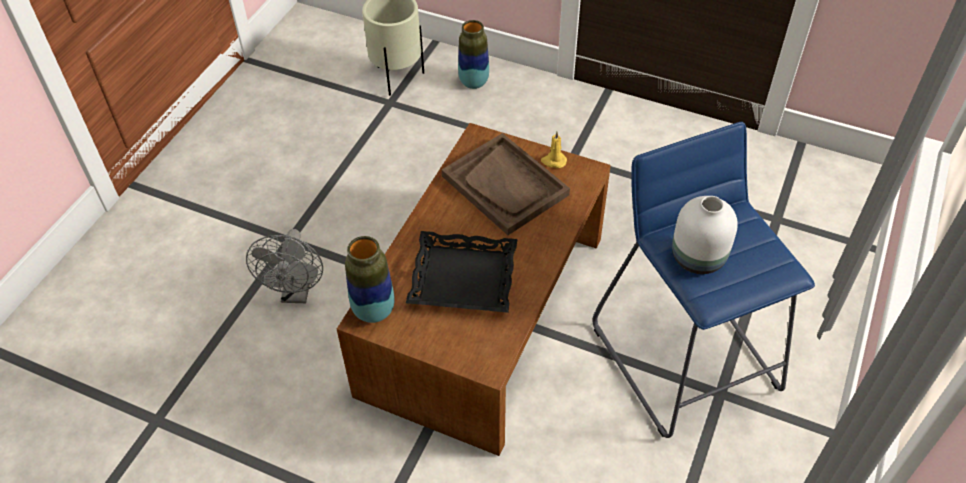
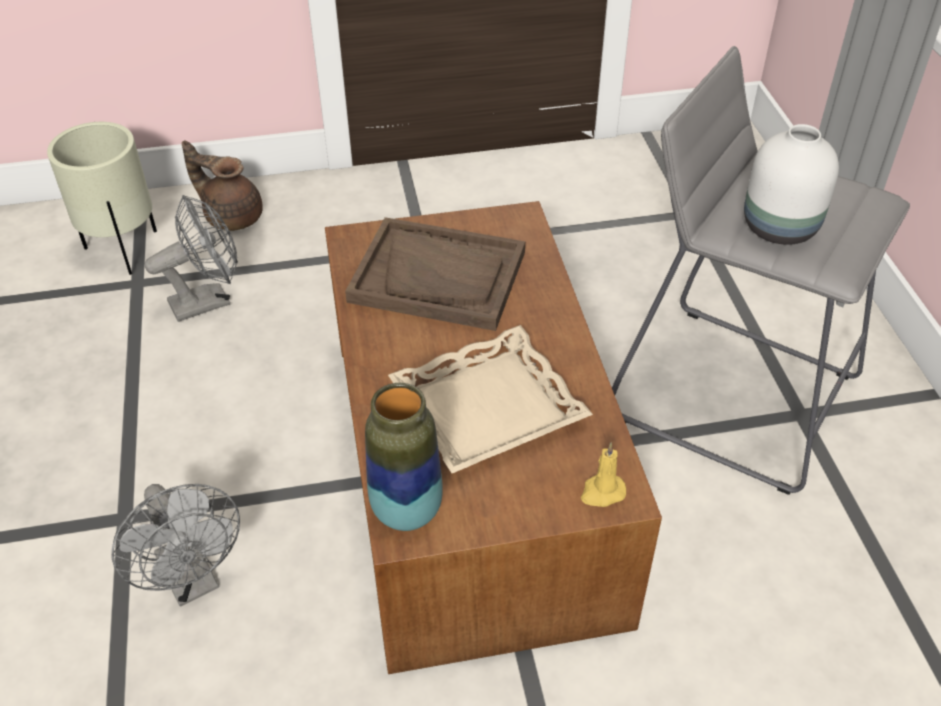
camera: 35 degrees left, 5 degrees down
black tray [406,231,517,313] -> beige tray [388,325,593,473]
vase [458,20,489,89] -> brown teapot [182,141,263,231]
yellow candle [541,132,567,168] -> yellow candle moved to [581,443,626,507]
blue stool [592,122,815,438] -> grey stool [612,46,910,495]
none -> grey fan [145,195,238,322]

